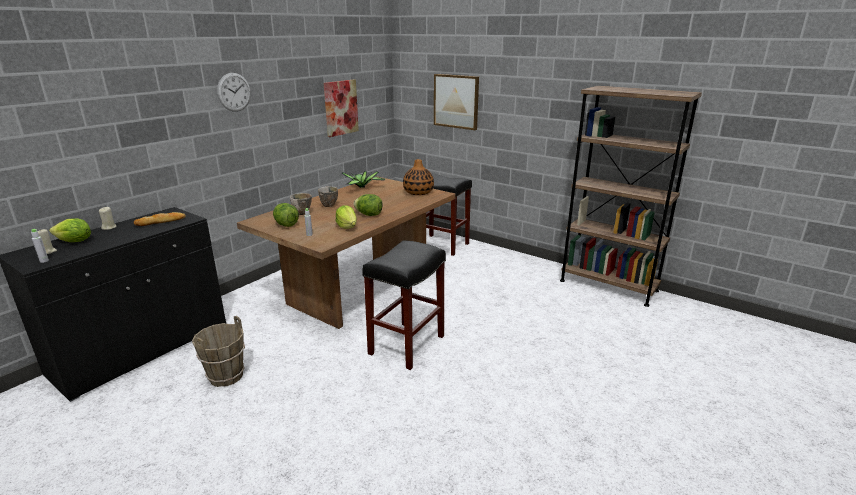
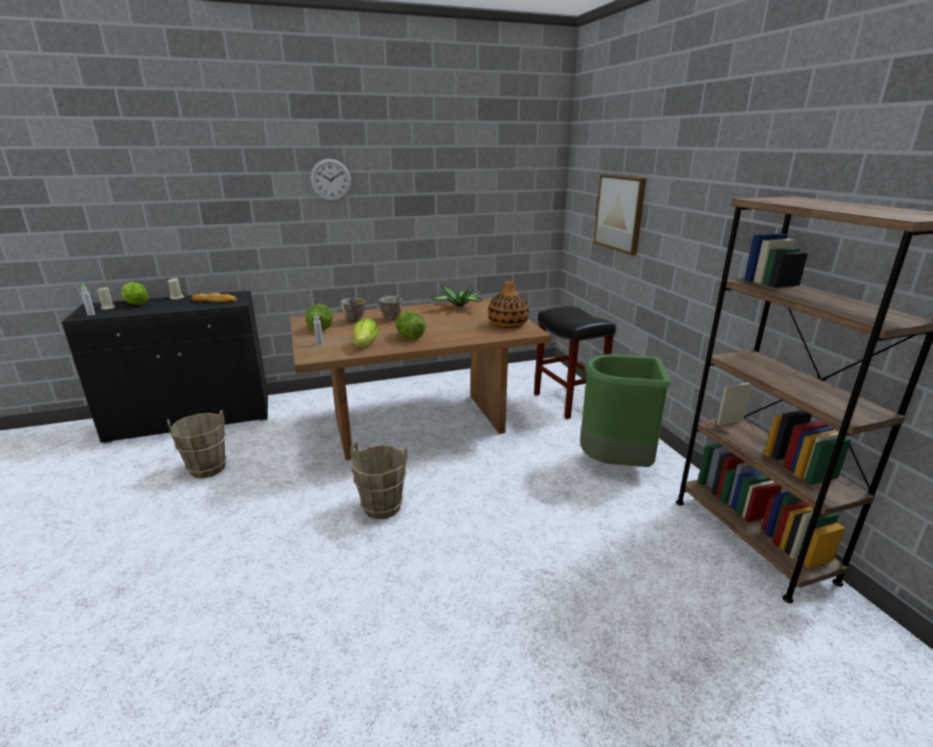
camera: 35 degrees right, 0 degrees up
picture [324,80,359,137] -> none
black stool [362,240,446,370] -> brown bucket [350,443,407,519]
none -> green trash can [580,354,671,467]

